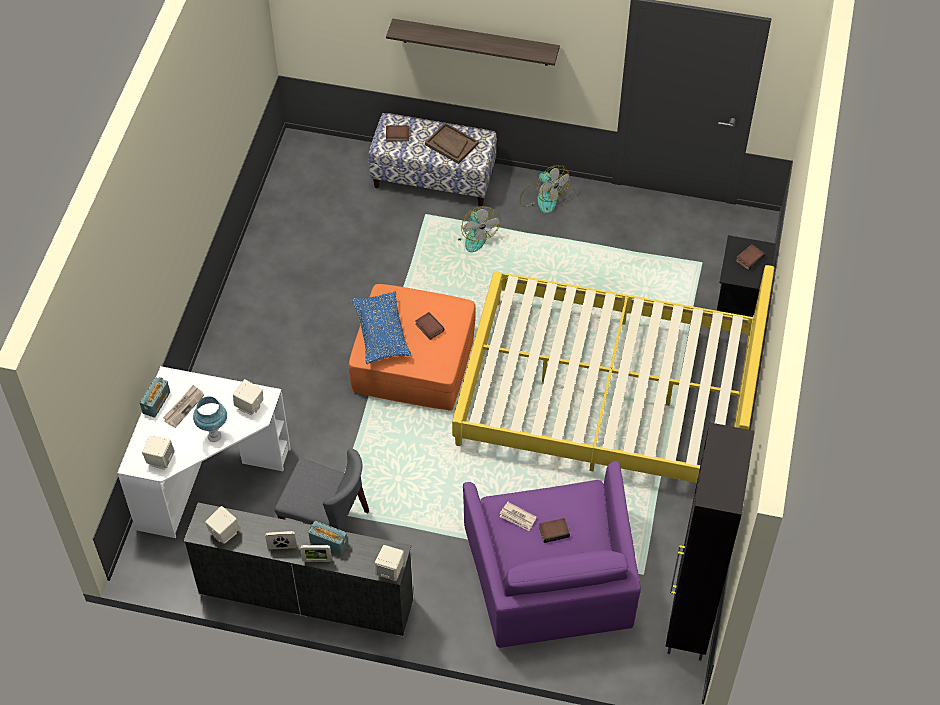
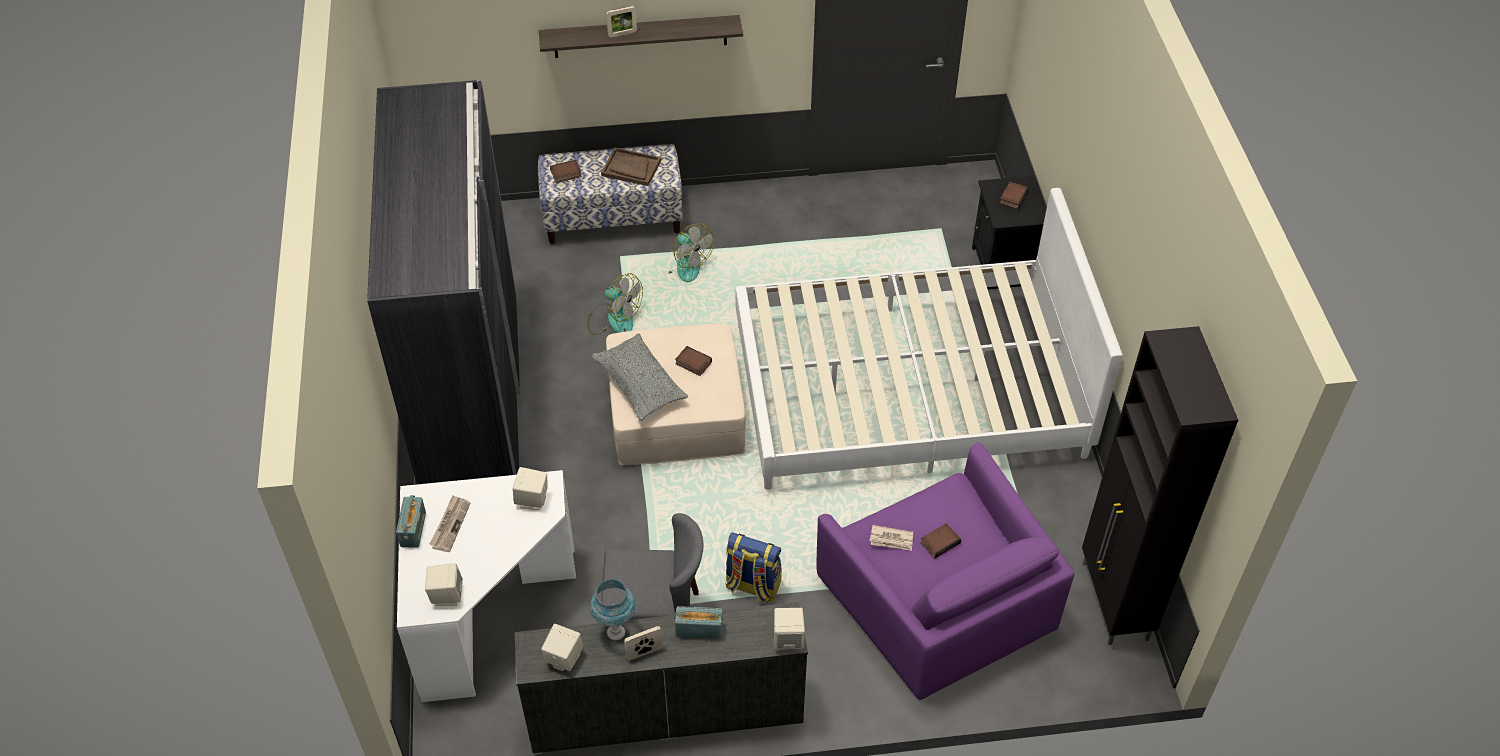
camera: 20 degrees left, 5 degrees down
blue table lamp [193,396,227,442] -> blue table lamp moved to [590,579,636,640]
picture frame [300,545,332,562] -> picture frame moved to [606,6,637,37]
orange ottoman [349,284,476,411] -> beige ottoman [606,324,746,465]
blue pillow [352,291,411,364] -> grey pillow [592,334,688,421]
yellow bed [452,265,774,483] -> white bed [735,188,1123,490]
fan [520,165,570,214] -> fan moved to [587,273,643,335]
none -> grey wardrobe [367,80,521,484]
none -> backpack [725,532,782,602]

